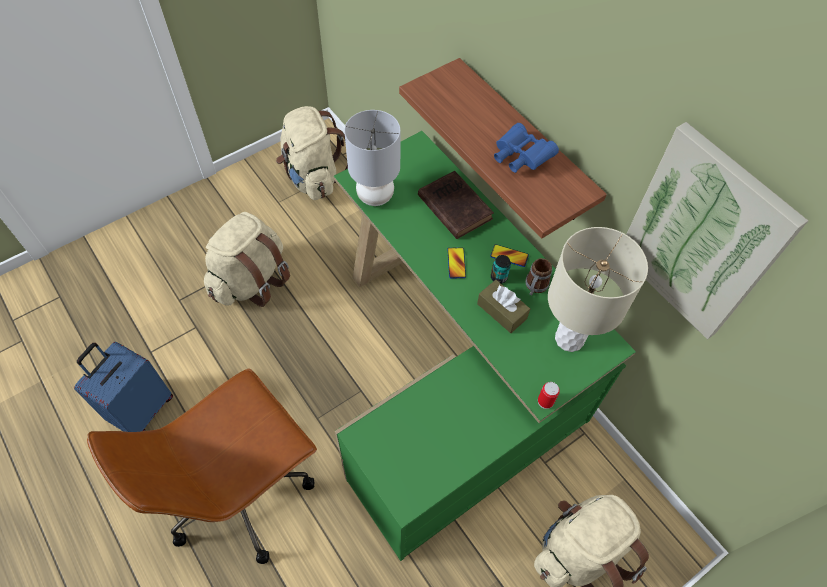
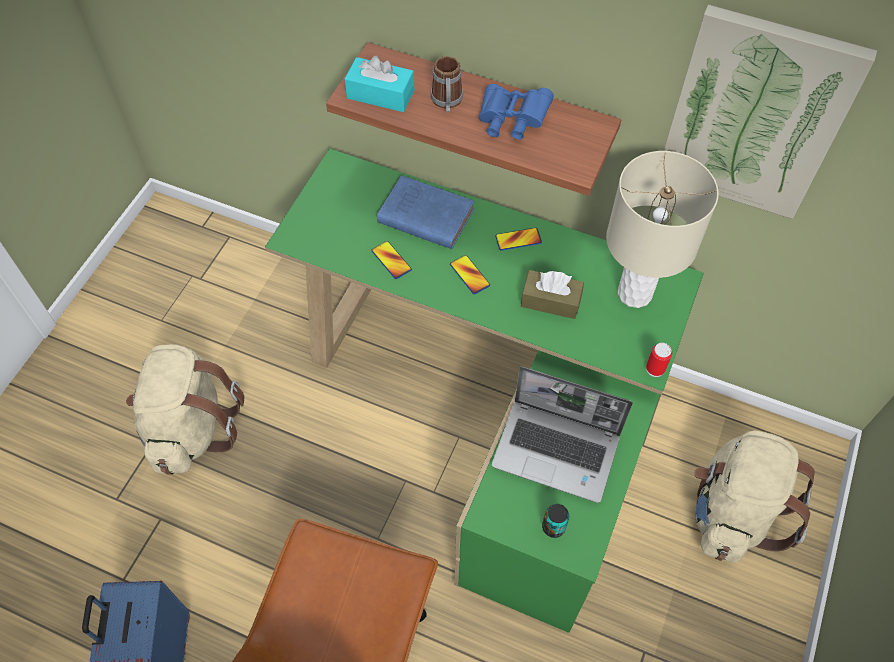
camera: 30 degrees left, 0 degrees up
beige backpack [276,106,348,200] -> none
grey table lamp [344,110,400,206] -> none
brown book [418,171,494,239] -> blue book [377,175,475,249]
can [491,255,511,284] -> can moved to [542,504,569,538]
mug [525,258,552,295] -> mug moved to [431,56,463,112]
none -> turquoise tissue box [344,56,414,112]
none -> phone [371,241,412,279]
none -> laptop [492,366,633,503]

